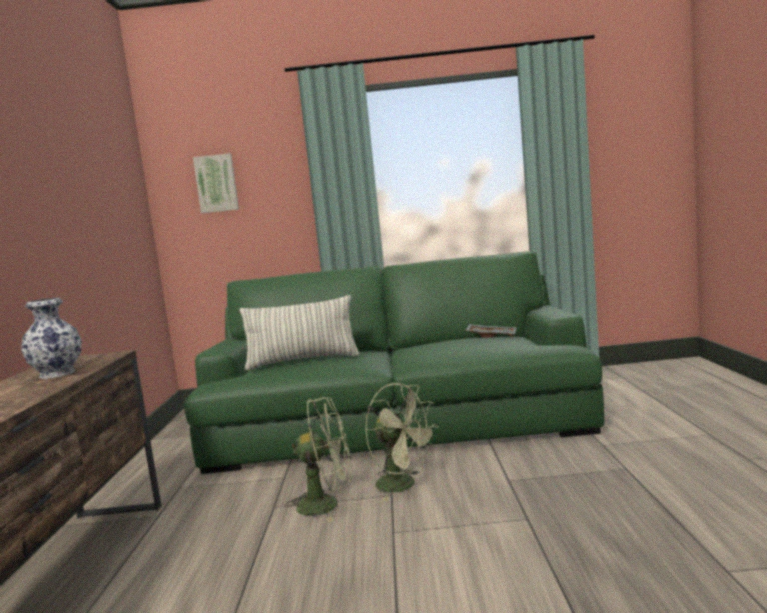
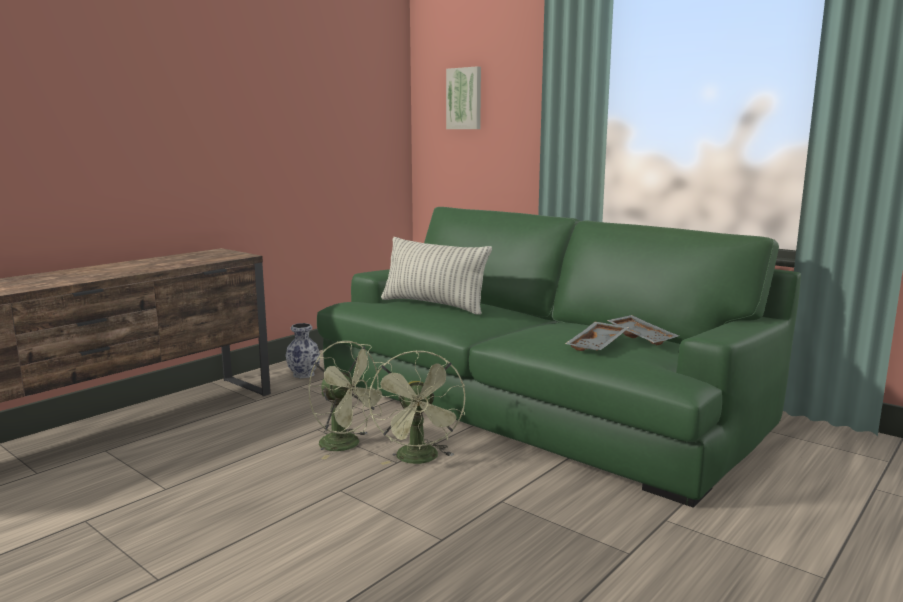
camera: 40 degrees right, 5 degrees up
vase [21,298,82,379] -> vase moved to [286,323,320,378]
none -> grey tray [565,322,629,351]

